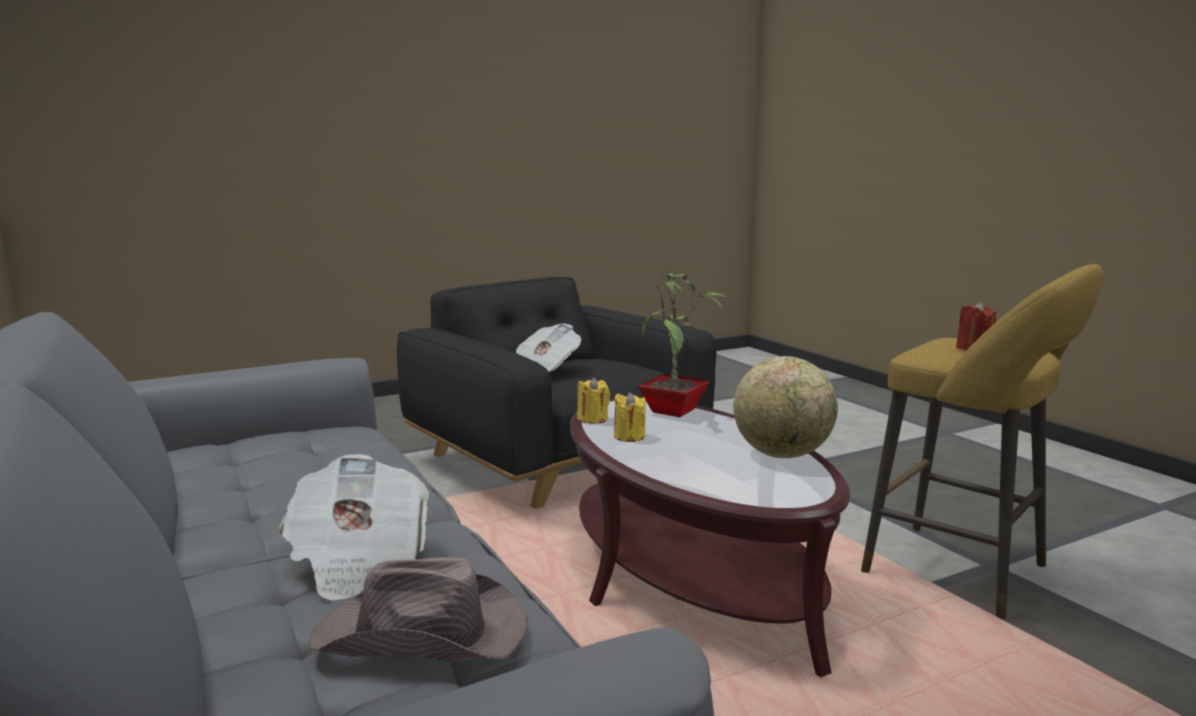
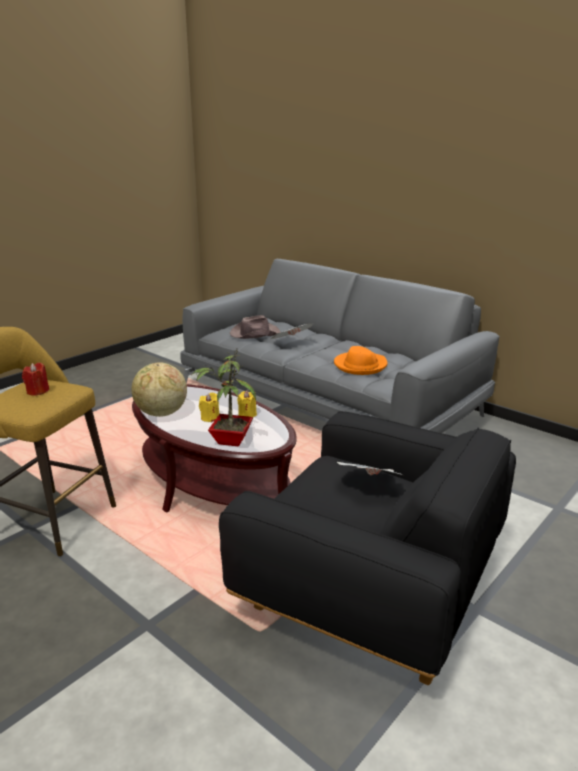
camera: 160 degrees right, 10 degrees up
yellow candle [577,377,610,424] -> yellow candle moved to [199,393,220,422]
none -> orange hat [334,346,387,375]

